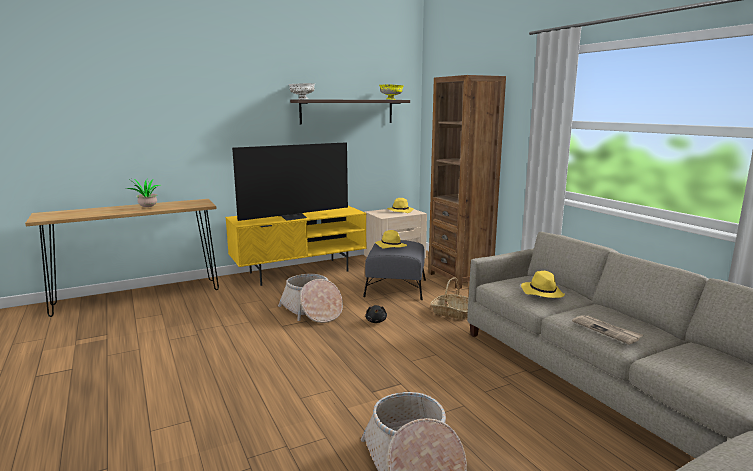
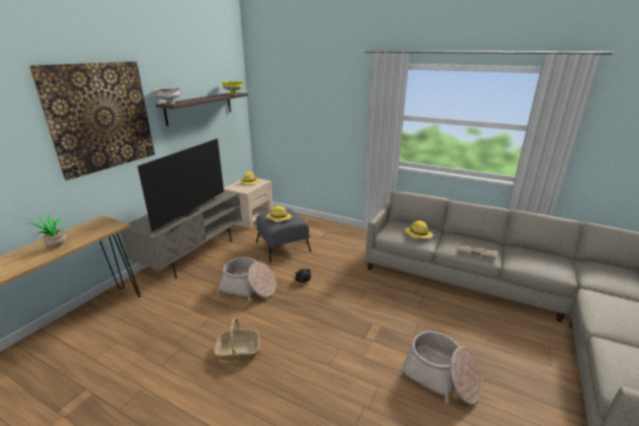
camera: 35 degrees left, 10 degrees up
yellow tv stand [225,206,367,286] -> grey tv stand [121,190,242,278]
brown bookcase [428,75,506,289] -> none
basket [430,277,469,320] -> basket moved to [214,318,260,361]
none -> picture [29,61,155,180]

